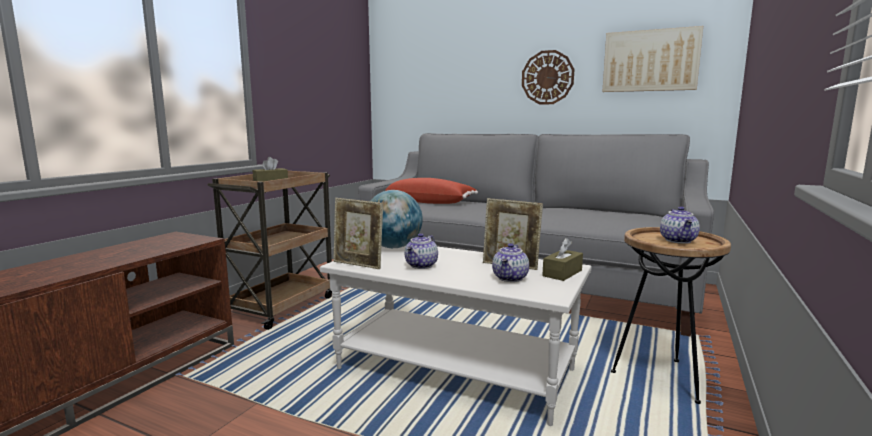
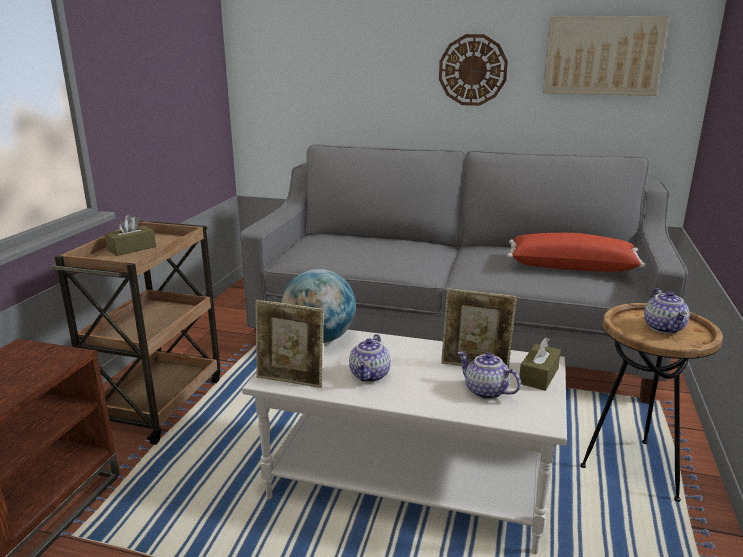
camera: 10 degrees left, 10 degrees up
red pillow [385,178,478,204] -> red pillow moved to [507,233,646,272]
teapot [492,243,529,282] -> teapot turned 120 degrees clockwise [457,351,521,399]

